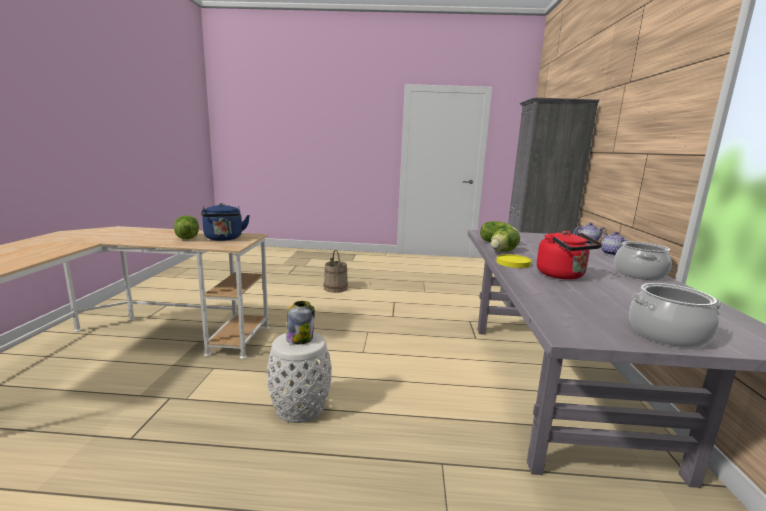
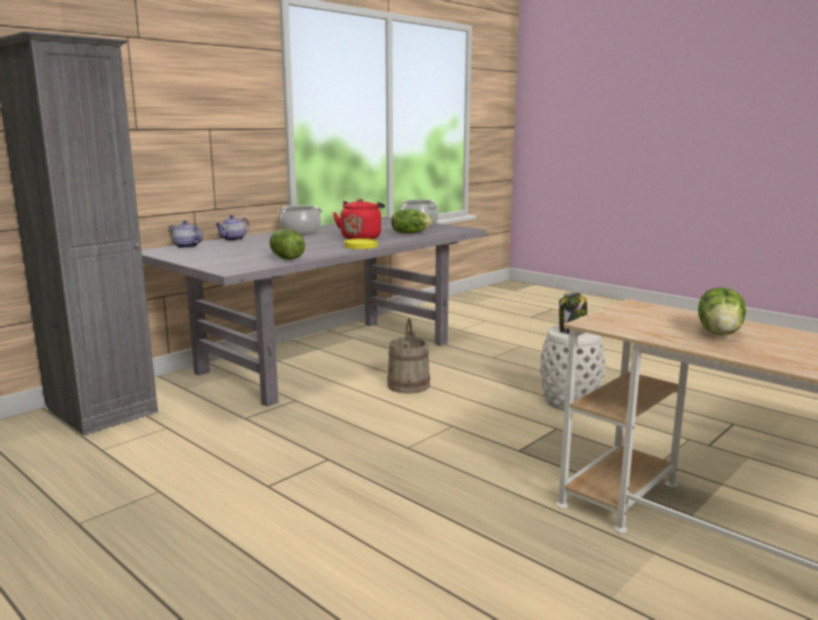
camera: 140 degrees left, 0 degrees up
blue kettle [201,203,250,241] -> none
beige bucket [324,250,348,293] -> beige bucket moved to [387,318,430,394]
lettuce [491,228,520,252] -> lettuce moved to [391,209,433,234]

